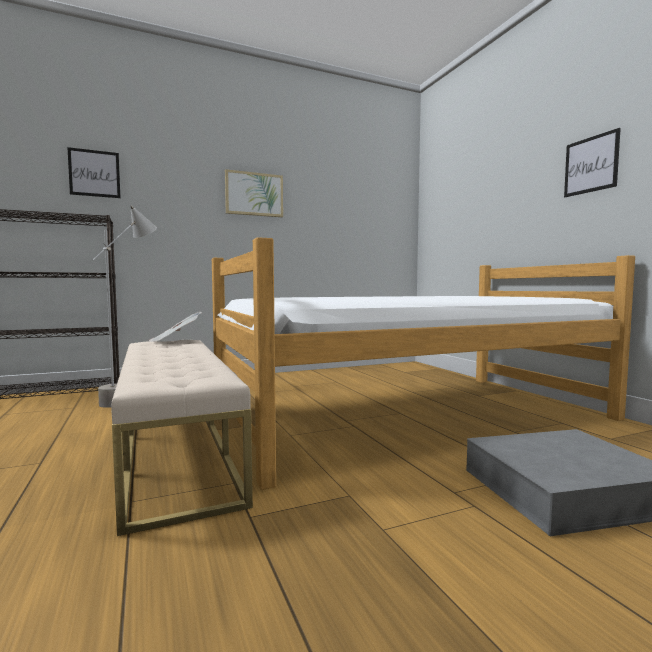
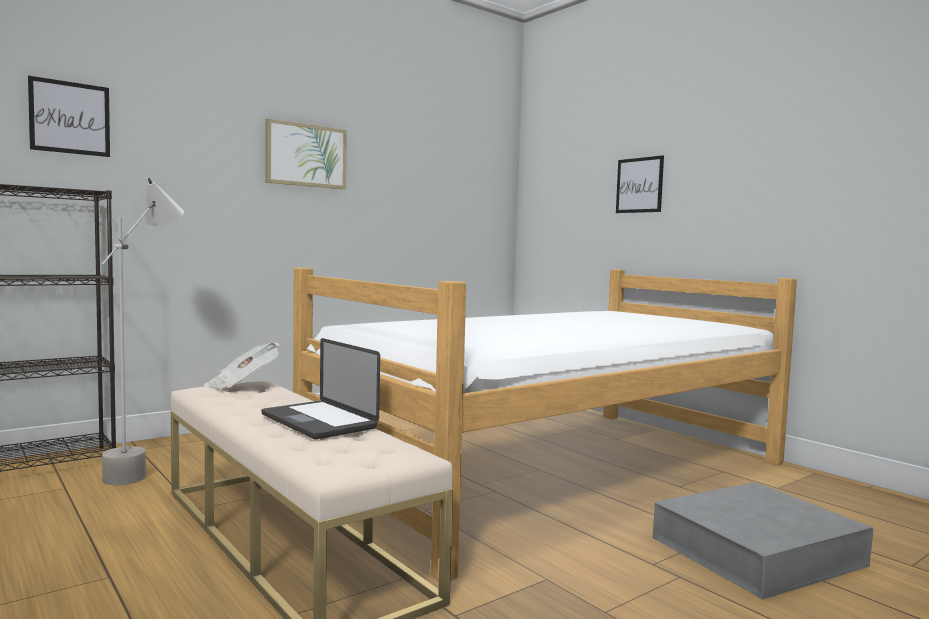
camera: 15 degrees left, 0 degrees up
picture [564,128,621,197] -> picture moved to [616,155,664,213]
none -> laptop [262,338,380,439]

